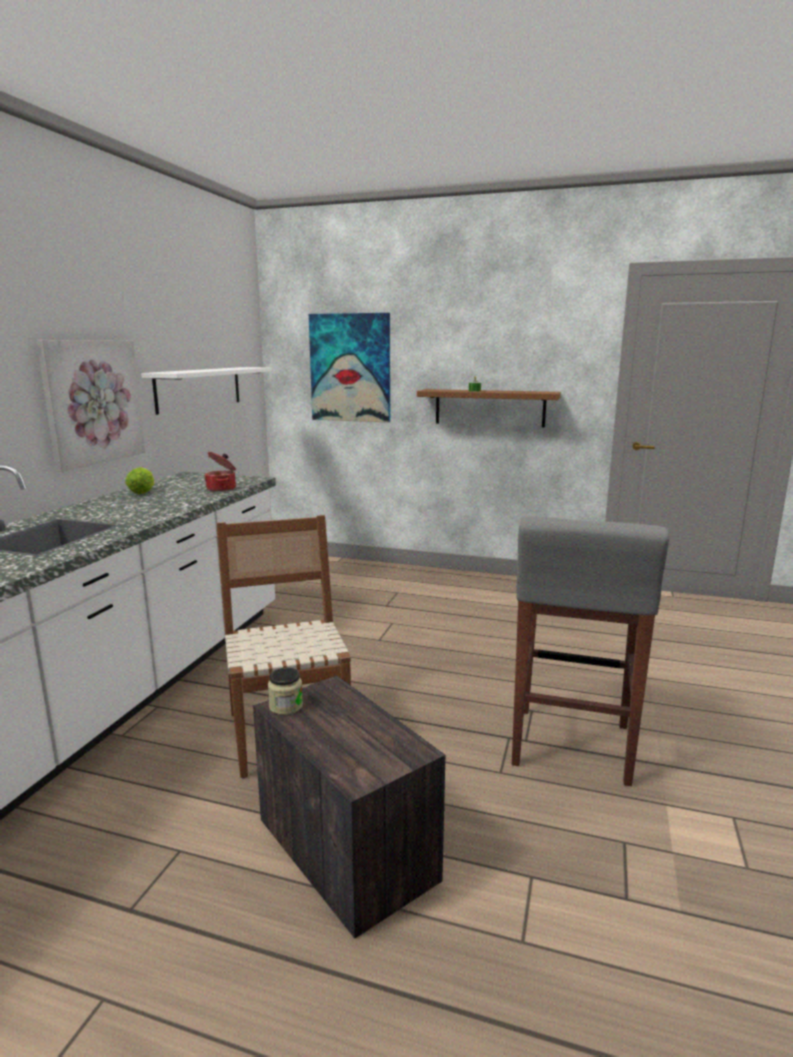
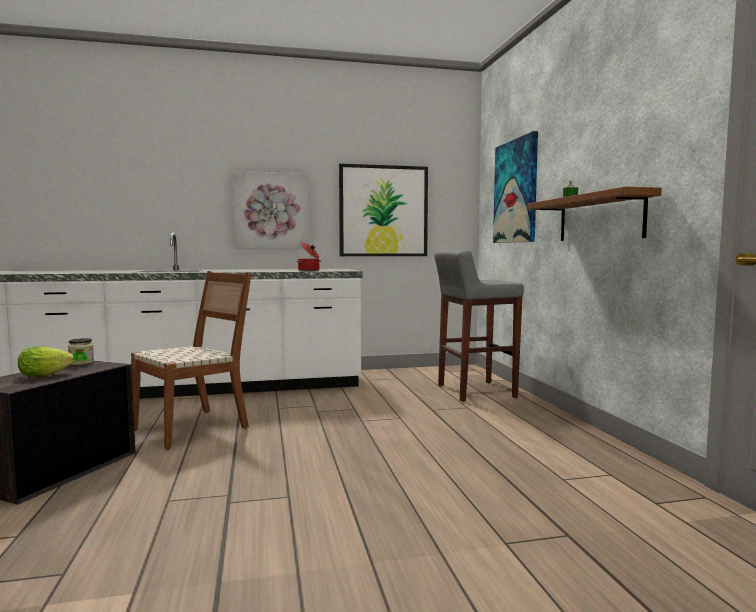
camera: 60 degrees right, 10 degrees down
lettuce [125,467,154,494] -> lettuce moved to [18,346,75,377]
white shelf [141,367,272,415] -> picture [339,164,428,256]
grey stool [512,516,669,786] -> grey stool moved to [434,250,524,402]

